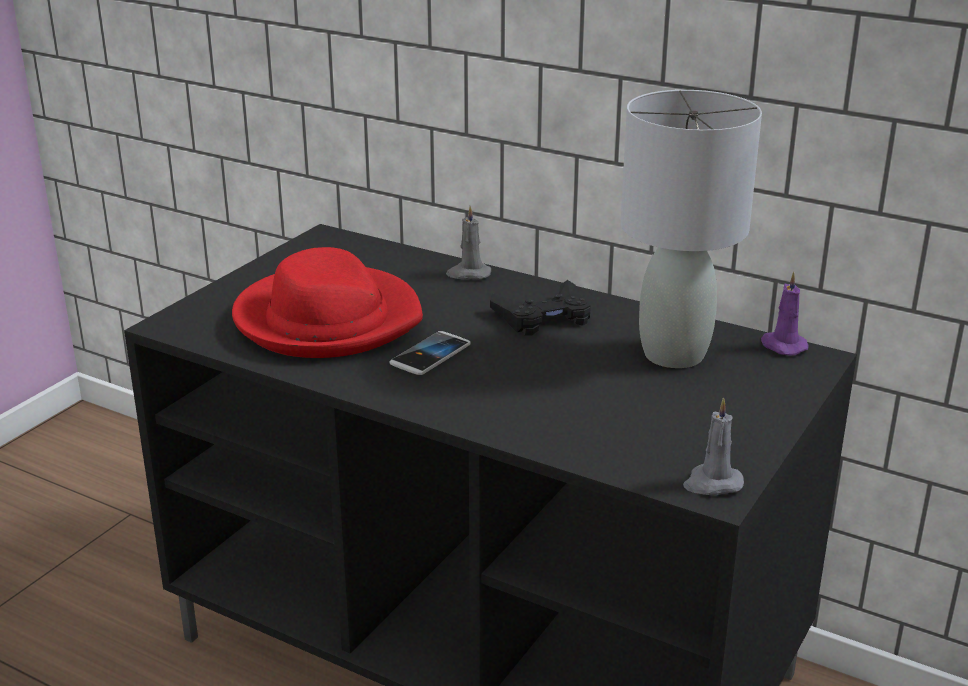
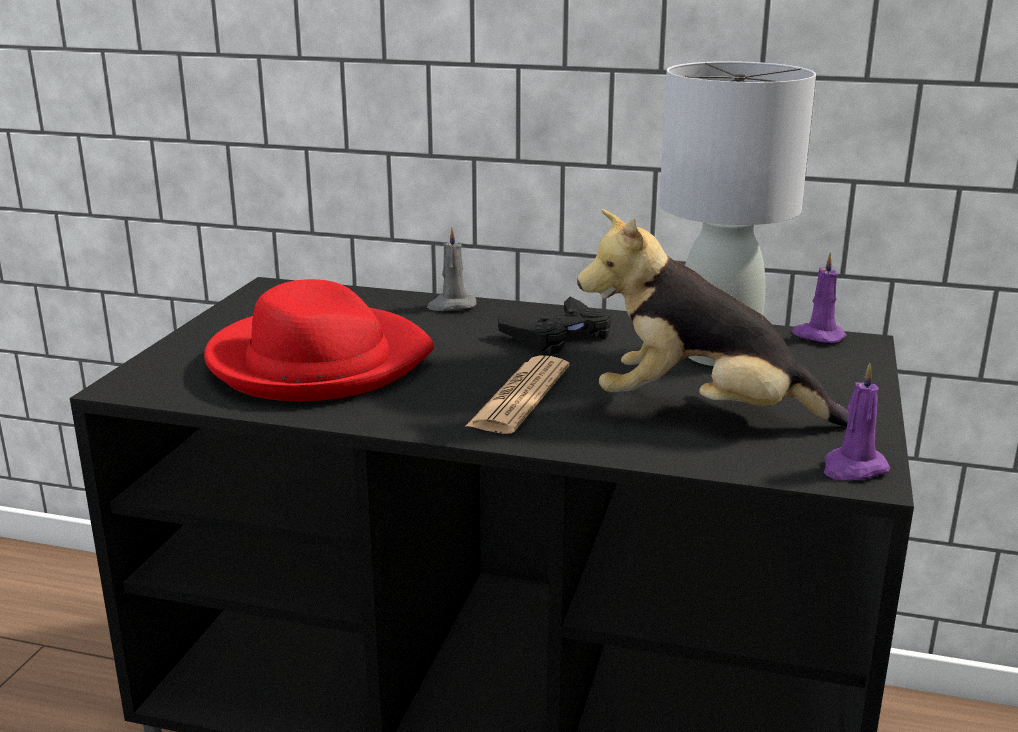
camera: 15 degrees left, 5 degrees down
phone [389,331,470,375] -> none
grey candle [683,397,744,495] -> purple candle [824,363,890,480]
none -> newspaper [465,356,570,434]
none -> plush toy [577,209,849,427]

